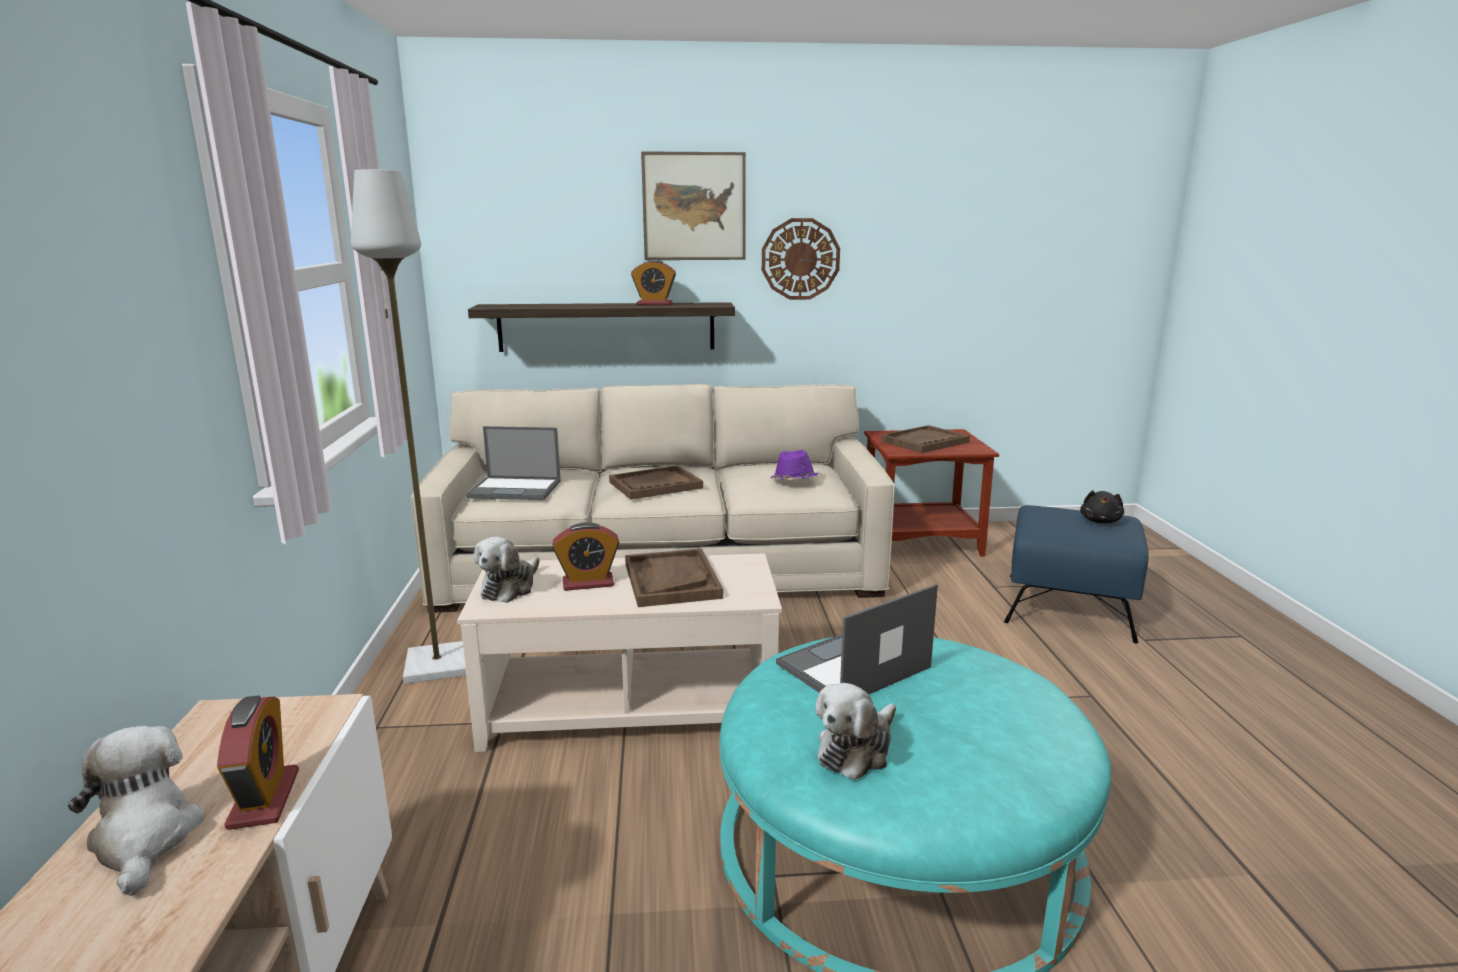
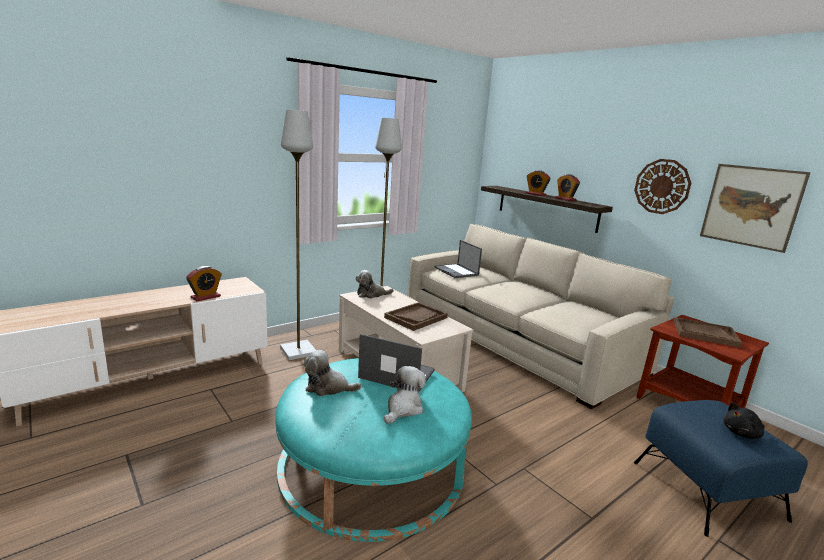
camera: 55 degrees right, 0 degrees up
plush toy [68,726,205,896] -> plush toy moved to [384,366,426,424]
alarm clock [552,522,619,591] -> alarm clock moved to [526,170,550,196]
brown tray [609,465,703,500] -> none
picture [641,151,746,260] -> picture moved to [700,164,811,253]
purple hat [771,450,818,480] -> none
none -> grey floor lamp [280,109,316,360]

